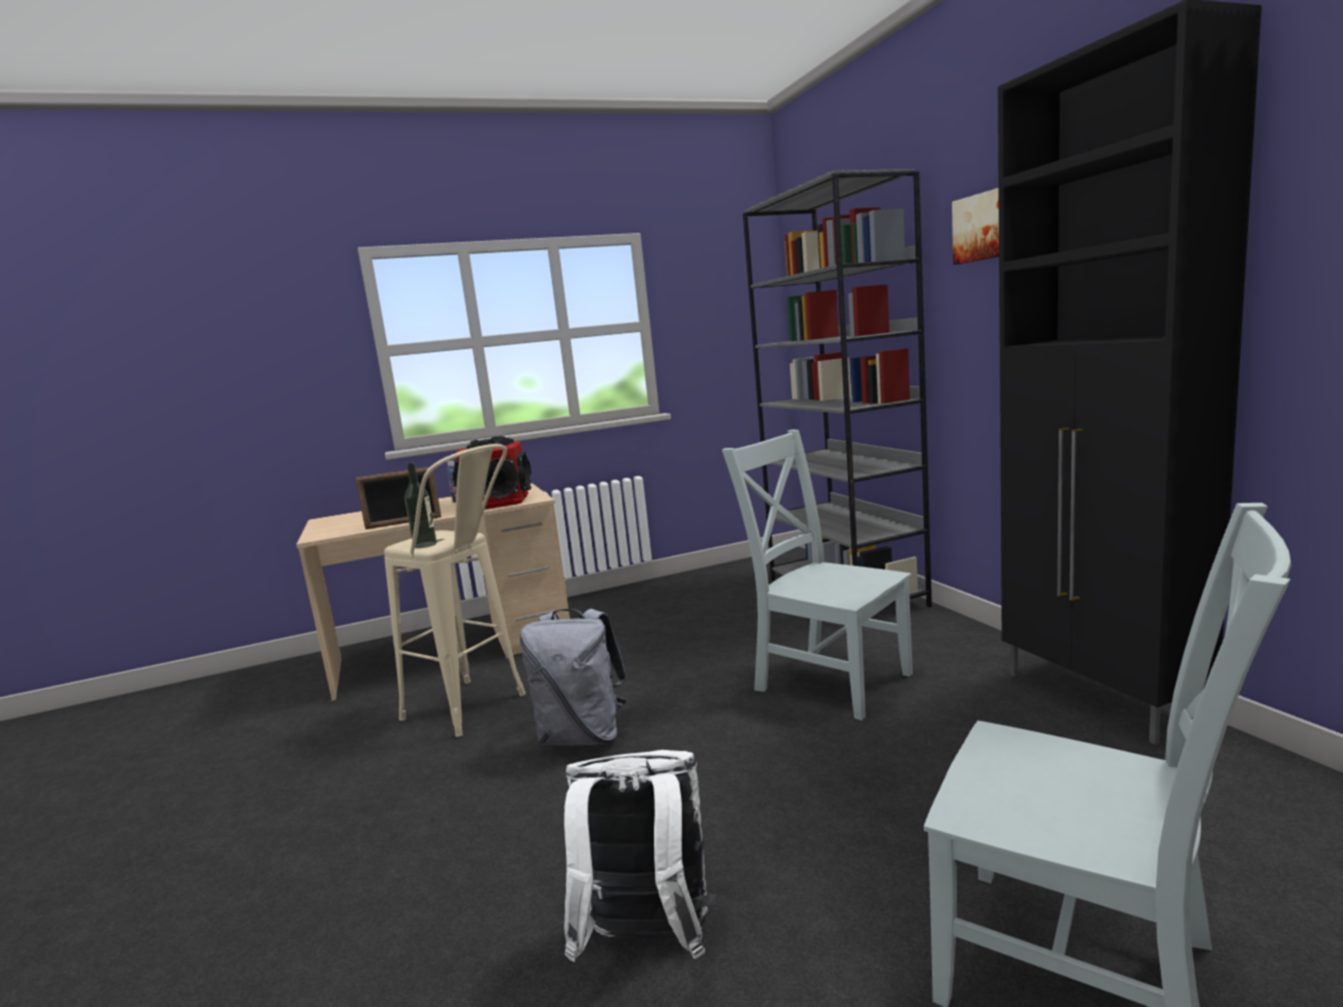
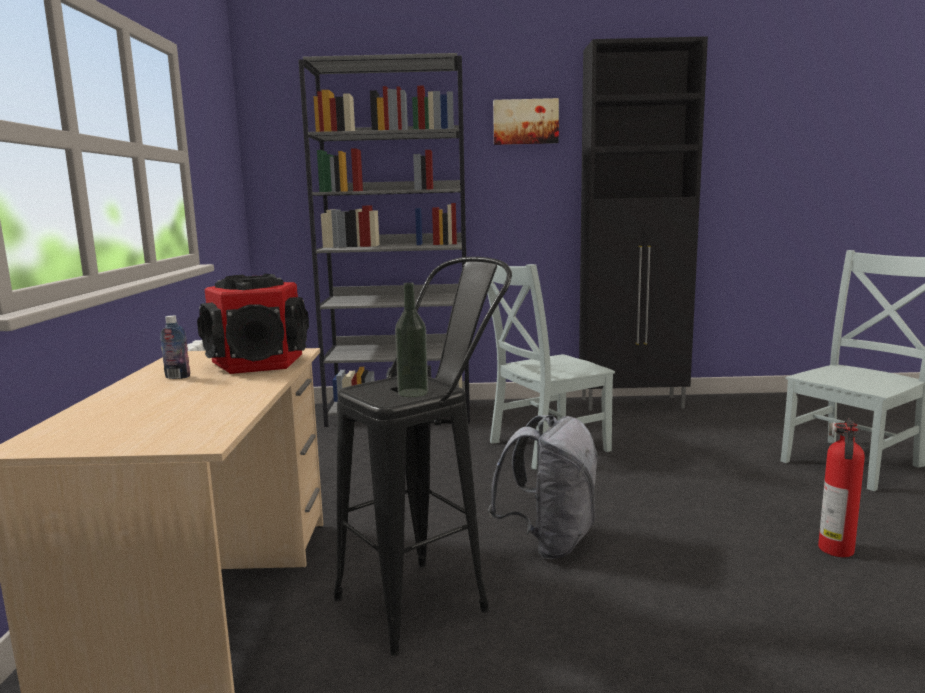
camera: 70 degrees left, 0 degrees up
picture frame [355,467,441,529] -> none
beige stool [384,444,526,737] -> black stool [334,257,512,656]
white backpack [564,750,717,962] -> fire extinguisher [818,418,865,557]

